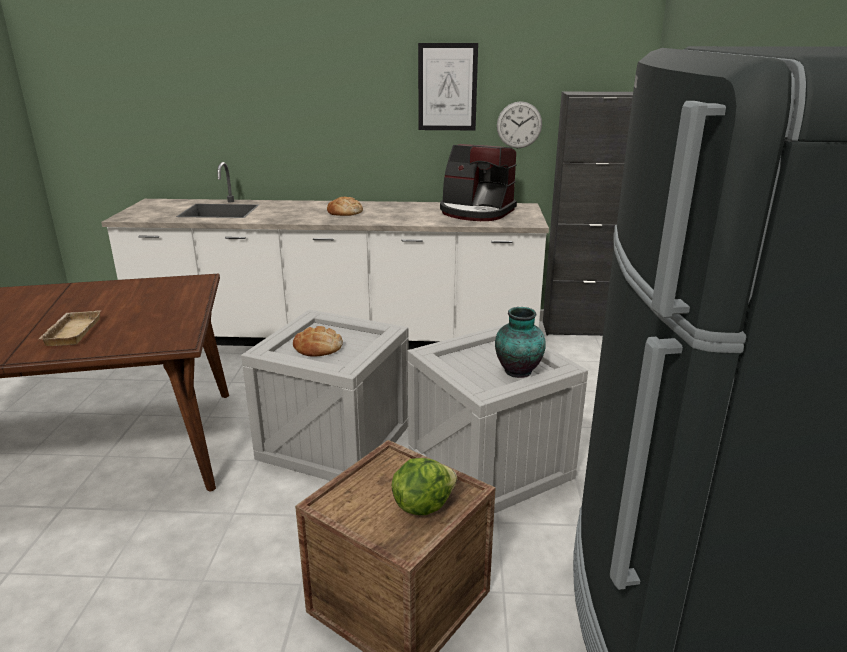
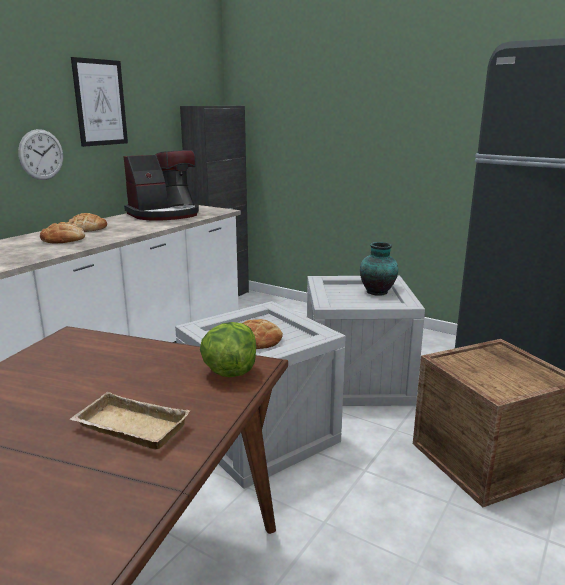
camera: 60 degrees left, 5 degrees down
lettuce [392,458,457,515] -> lettuce moved to [200,322,256,377]
wall clock [497,101,542,148] -> wall clock moved to [18,129,63,180]
none -> bread [67,213,107,232]

